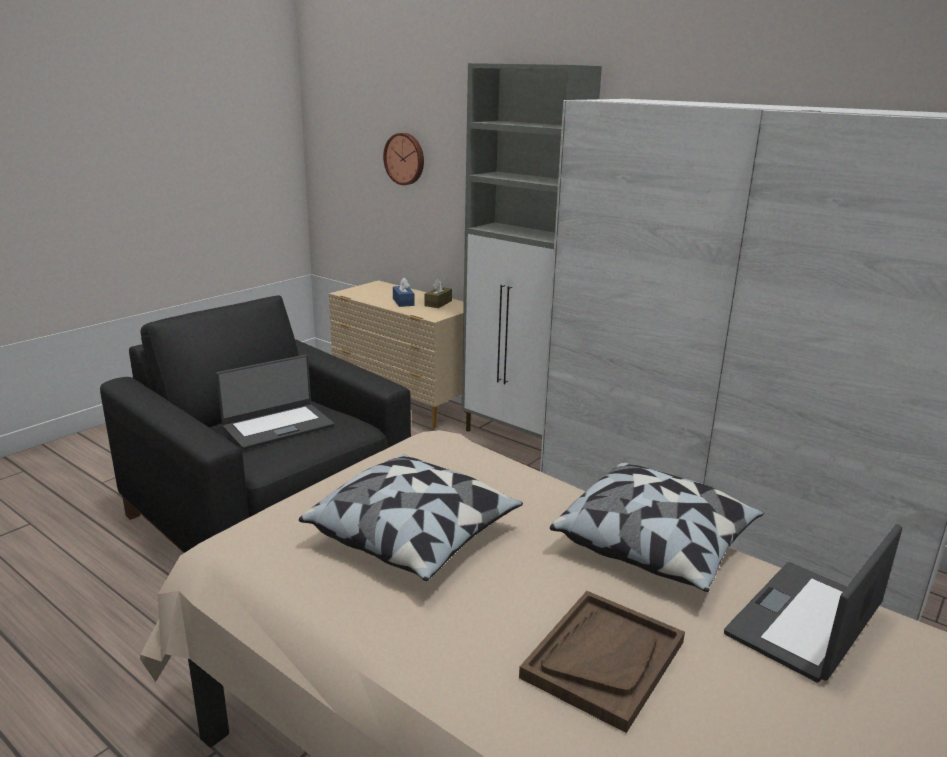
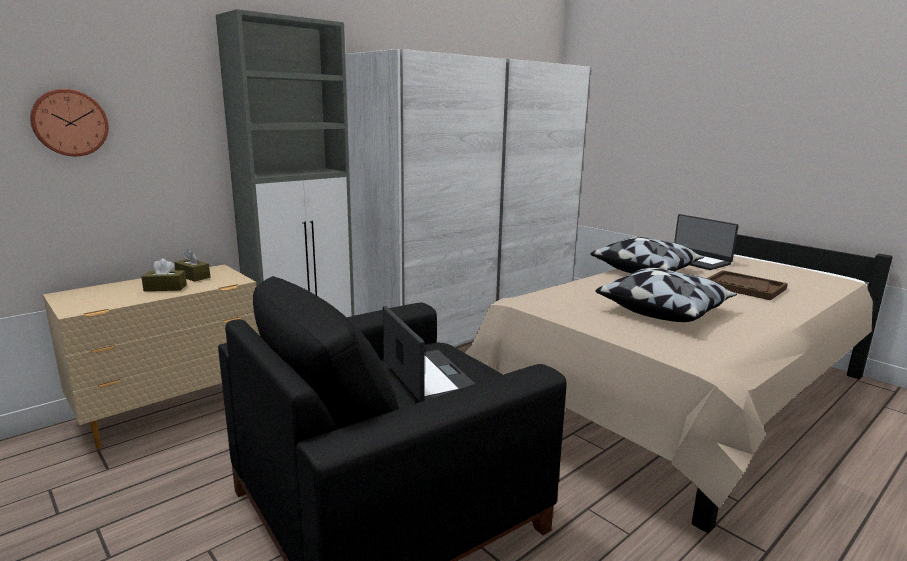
camera: 80 degrees left, 5 degrees down
blue tissue box [393,278,415,307] -> brown tissue box [141,258,187,291]

